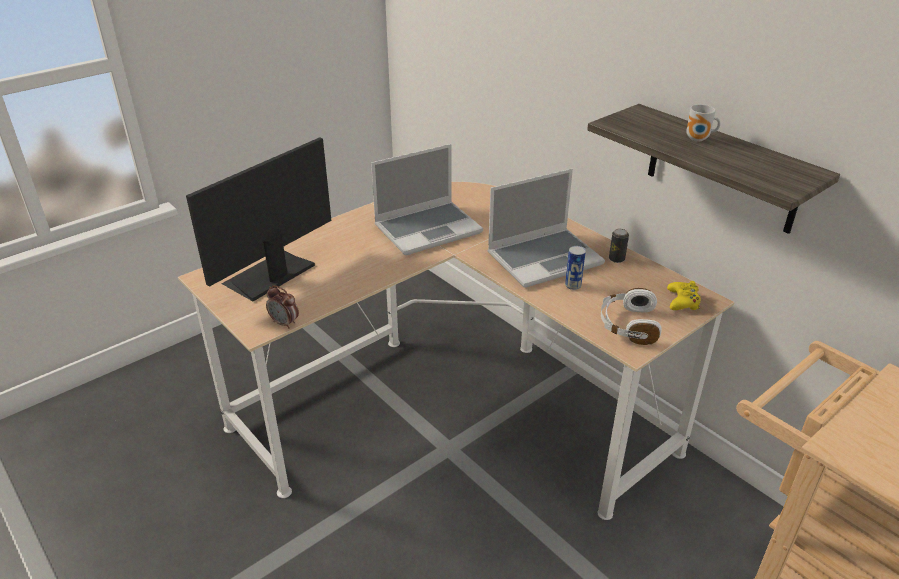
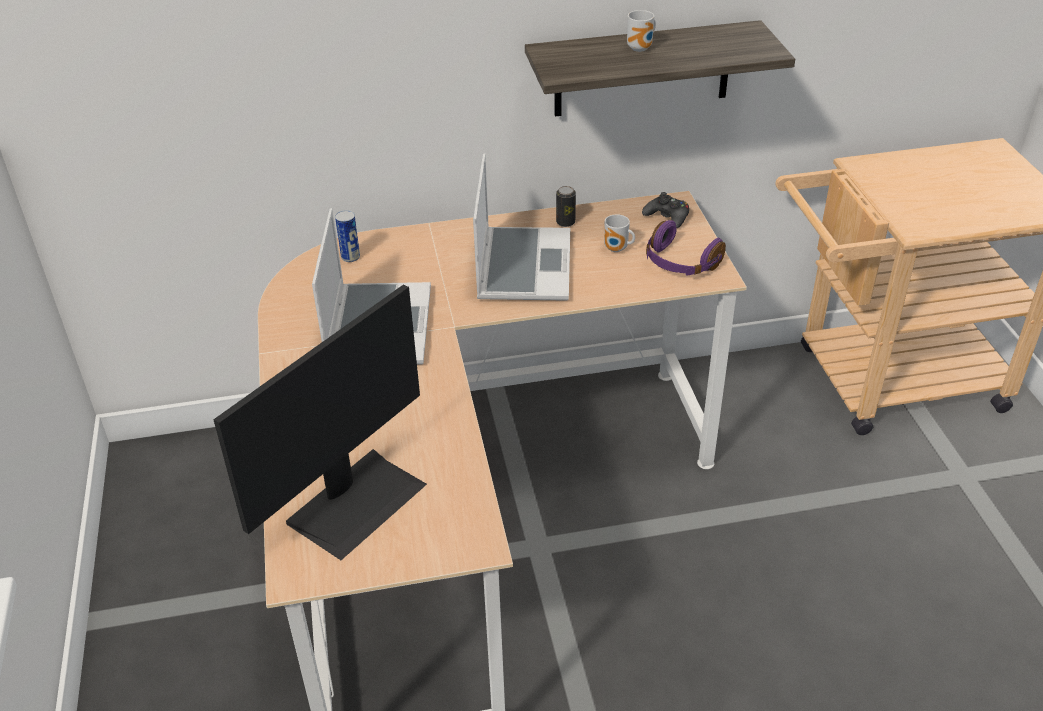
camera: 60 degrees left, 5 degrees up
monitor [186,137,332,301] -> monitor turned 120 degrees counterclockwise [213,284,427,560]
alarm clock [266,285,299,329] -> none
can [565,246,586,290] -> can moved to [335,210,360,262]
white headphones [601,288,662,345] -> purple headphones [646,220,726,275]
yellow game controller [667,281,701,310] -> black game controller [642,192,689,228]
none -> mug [604,214,635,252]

